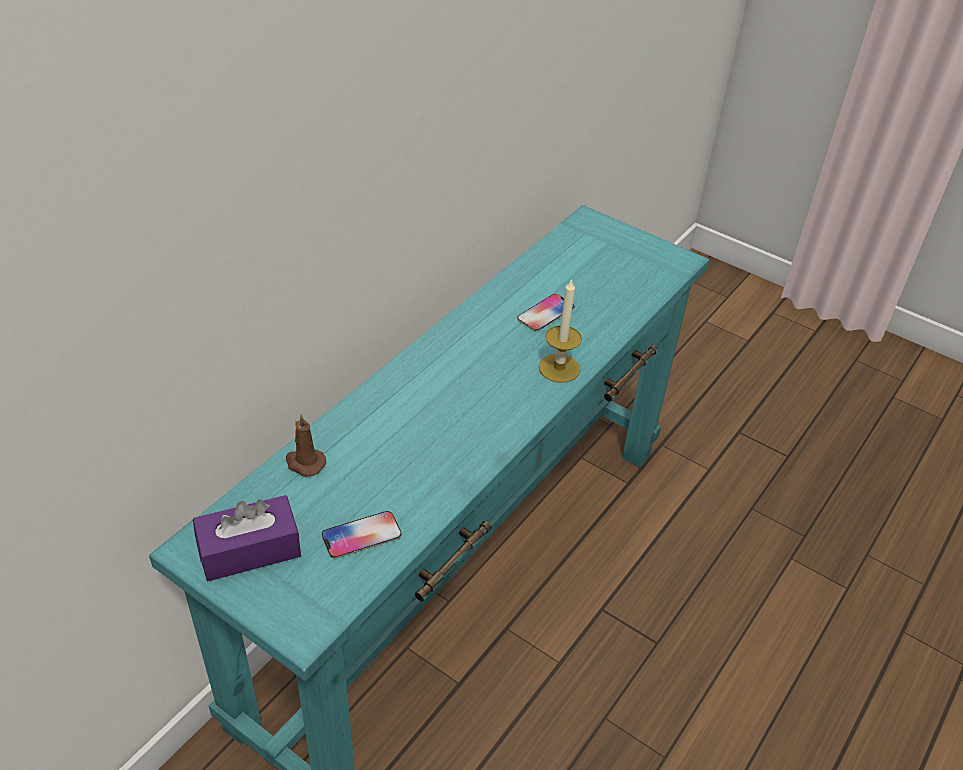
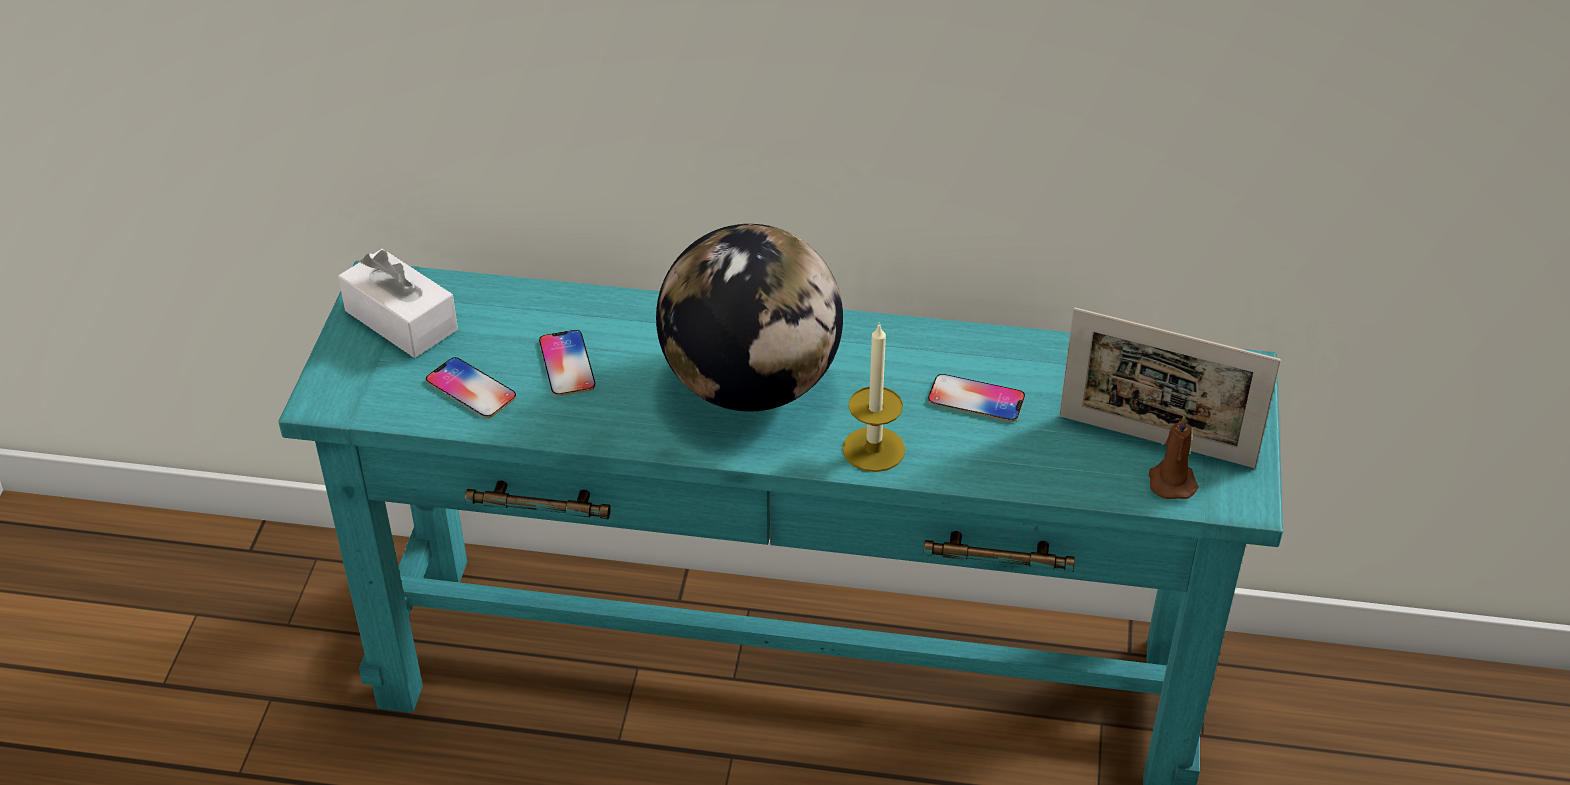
camera: 65 degrees right, 0 degrees up
purple tissue box [193,495,301,581] -> white tissue box [338,249,458,358]
brown candle [286,415,326,477] -> brown candle moved to [1149,414,1199,499]
none -> phone [539,330,596,396]
none -> globe [656,224,843,412]
none -> picture frame [1059,307,1281,468]

